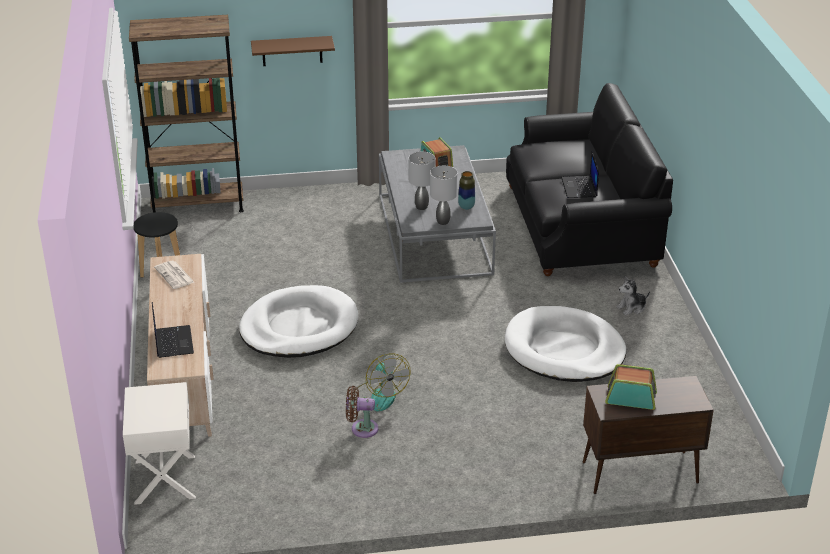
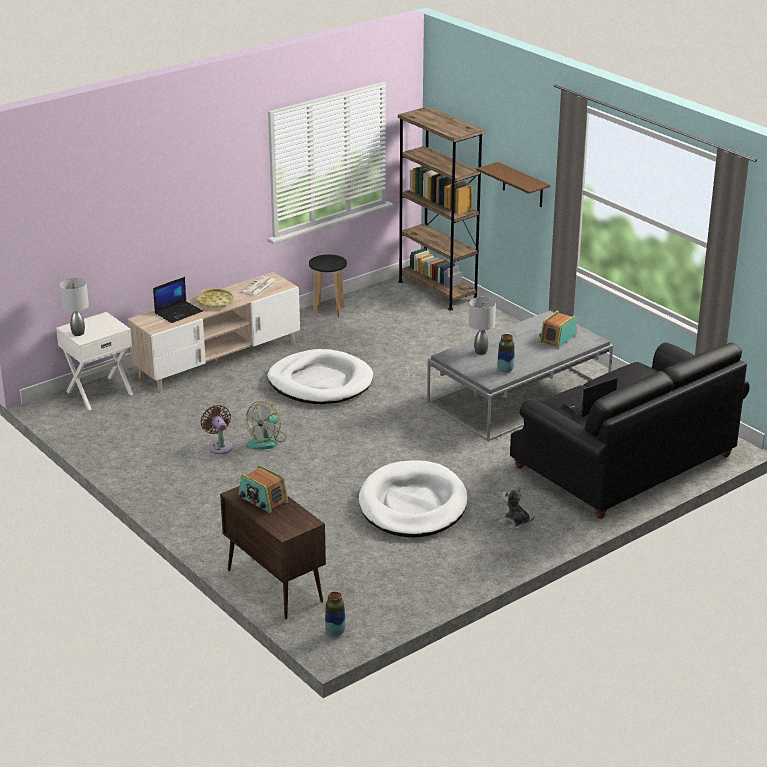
camera: 60 degrees right, 5 degrees down
grey table lamp [430,166,458,225] -> grey table lamp moved to [60,278,89,336]
radio [605,364,657,410] -> radio turned 150 degrees clockwise [238,465,288,513]
none -> yellow tray [196,289,234,308]
none -> vase [325,592,346,637]

